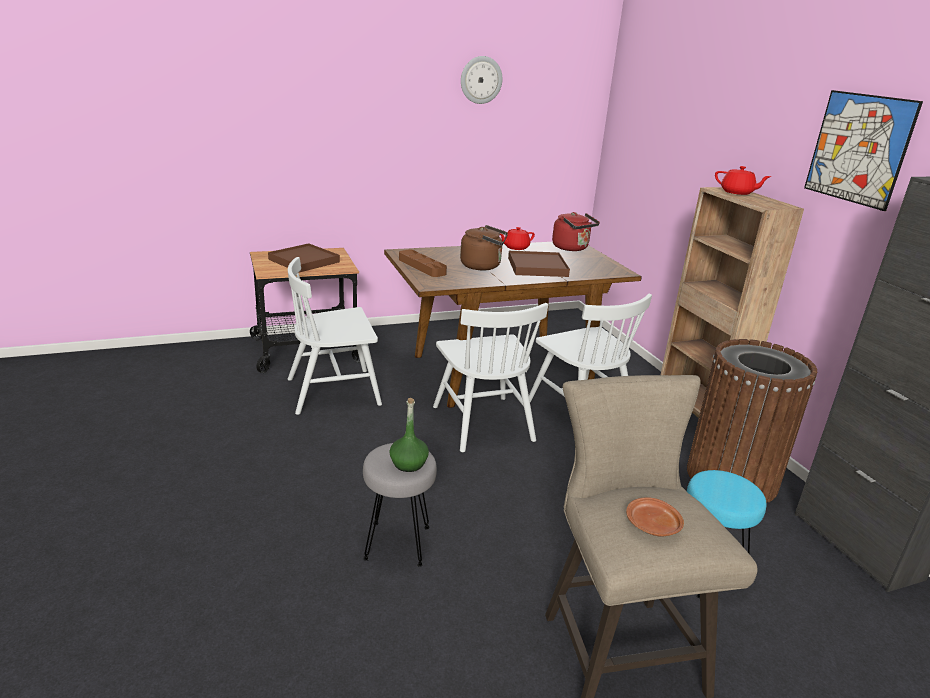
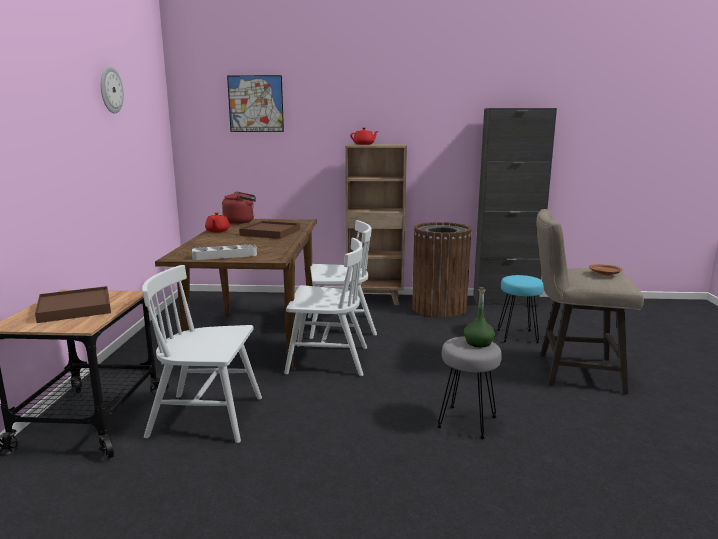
camera: 65 degrees left, 10 degrees down
white chair [288,257,382,415] -> white chair turned 90 degrees clockwise [142,265,262,443]
brown tray [399,250,447,277] -> grey tray [192,244,257,260]
brown kettle [460,225,508,270] -> none
picture [804,90,923,211] -> picture moved to [227,75,284,132]

